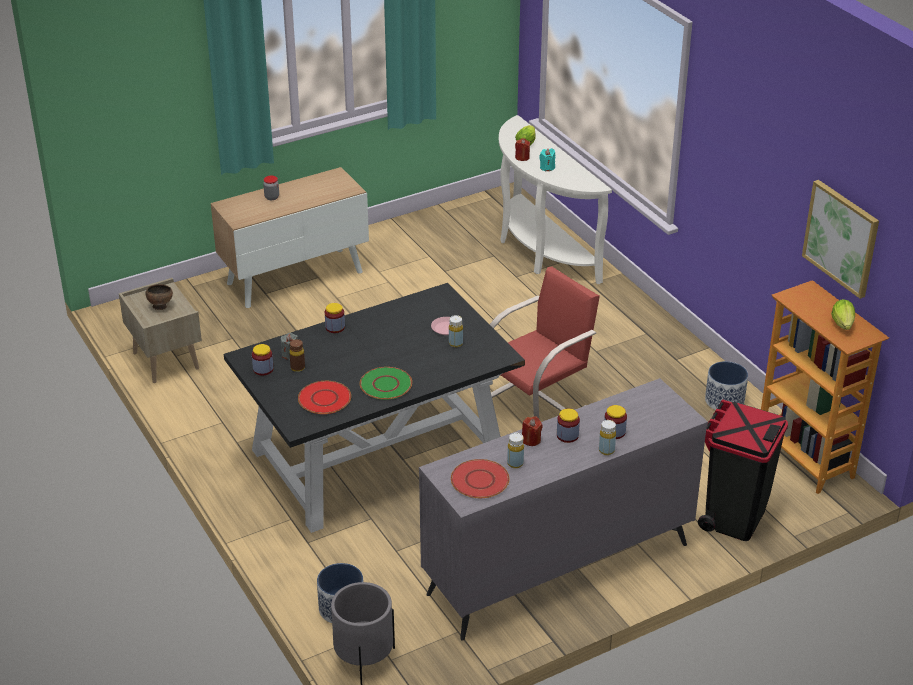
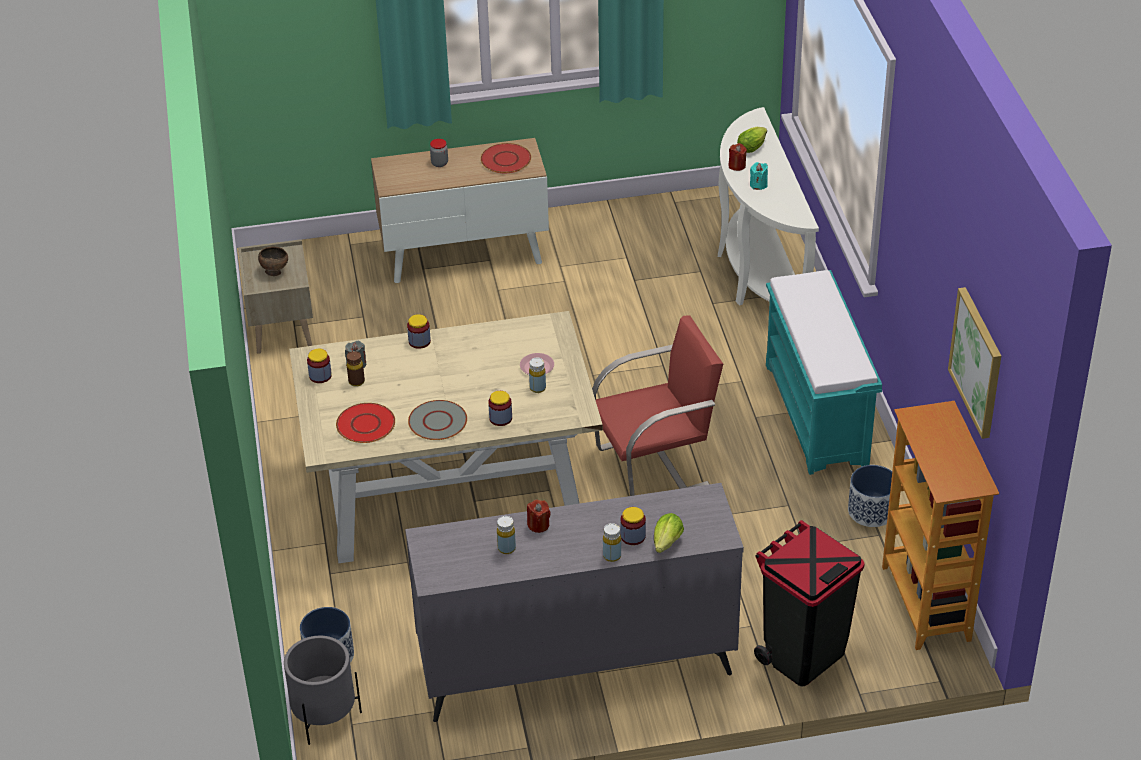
camera: 20 degrees right, 5 degrees up
black dining table [224,283,525,533] -> beige dining table [289,311,603,563]
green plate [360,367,412,400] -> grey plate [408,400,467,440]
red plate [451,459,509,498] -> red plate moved to [481,143,531,173]
jar [557,408,580,443] -> jar moved to [488,391,512,426]
lettuce [831,299,855,330] -> lettuce moved to [654,513,684,553]
none -> turquoise bench [766,270,882,475]

